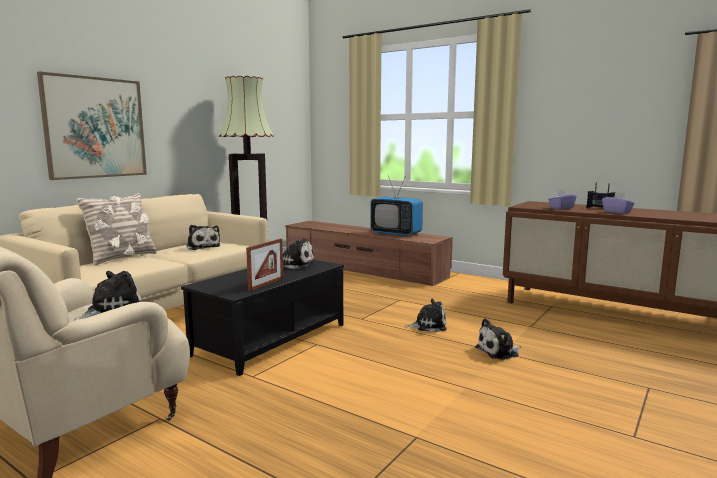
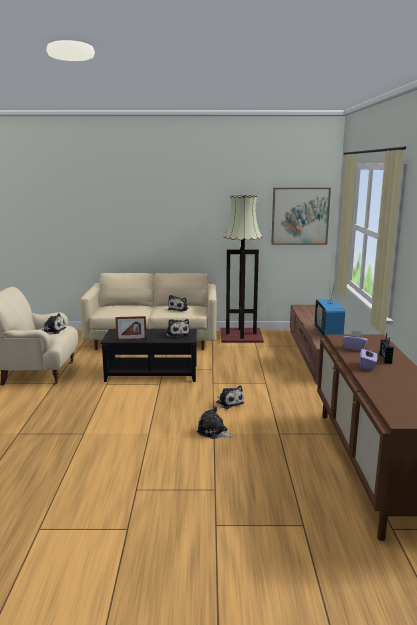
camera: 55 degrees right, 5 degrees up
picture [37,71,147,180] -> picture moved to [271,188,331,245]
beige pillow [76,193,157,265] -> none

